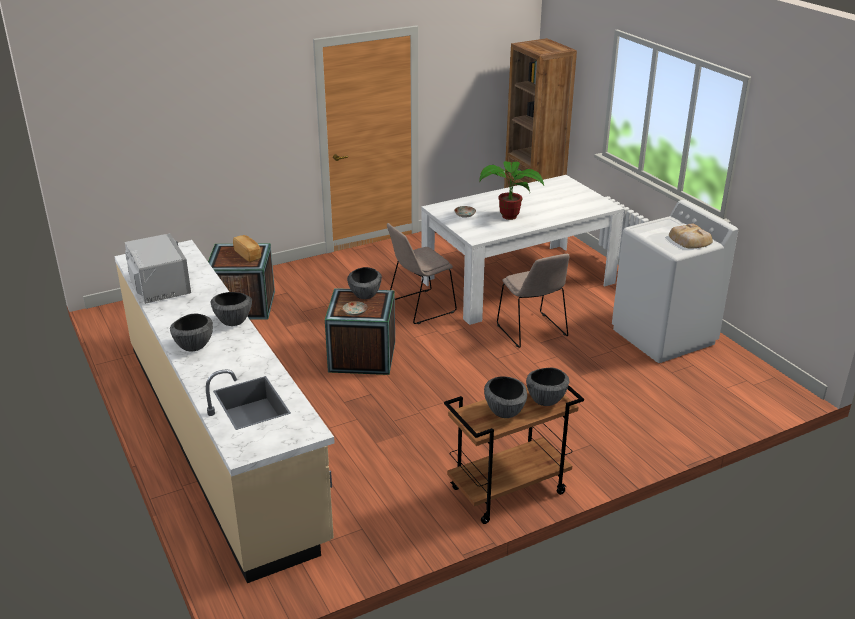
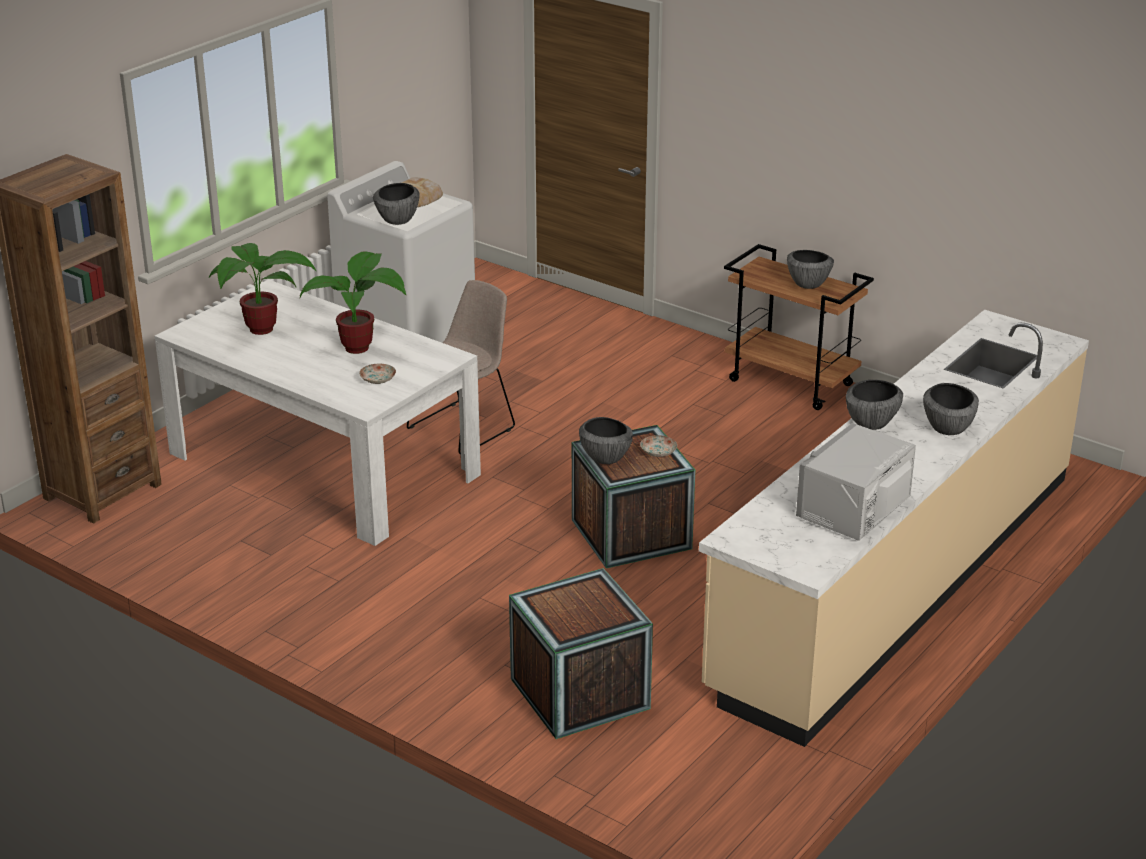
camera: 115 degrees left, 0 degrees up
bread [233,235,261,263] -> none
beige chair [387,223,457,324] -> none
bowl [526,368,569,406] -> bowl moved to [373,183,420,225]
none -> potted plant [208,243,317,335]

